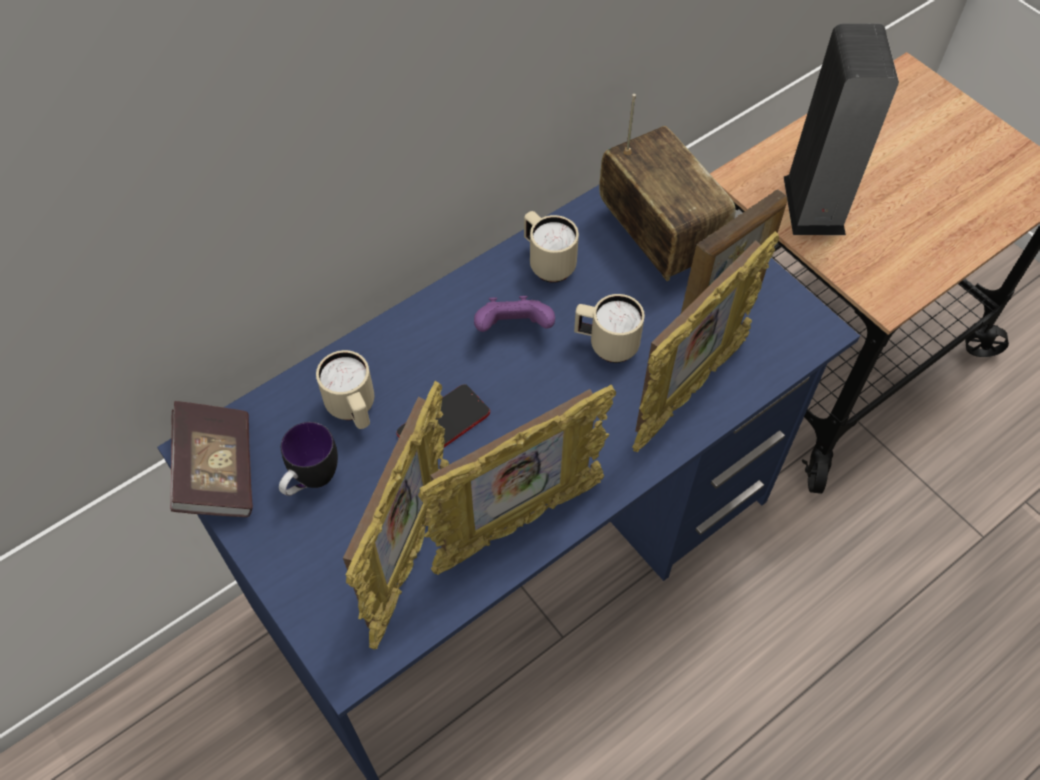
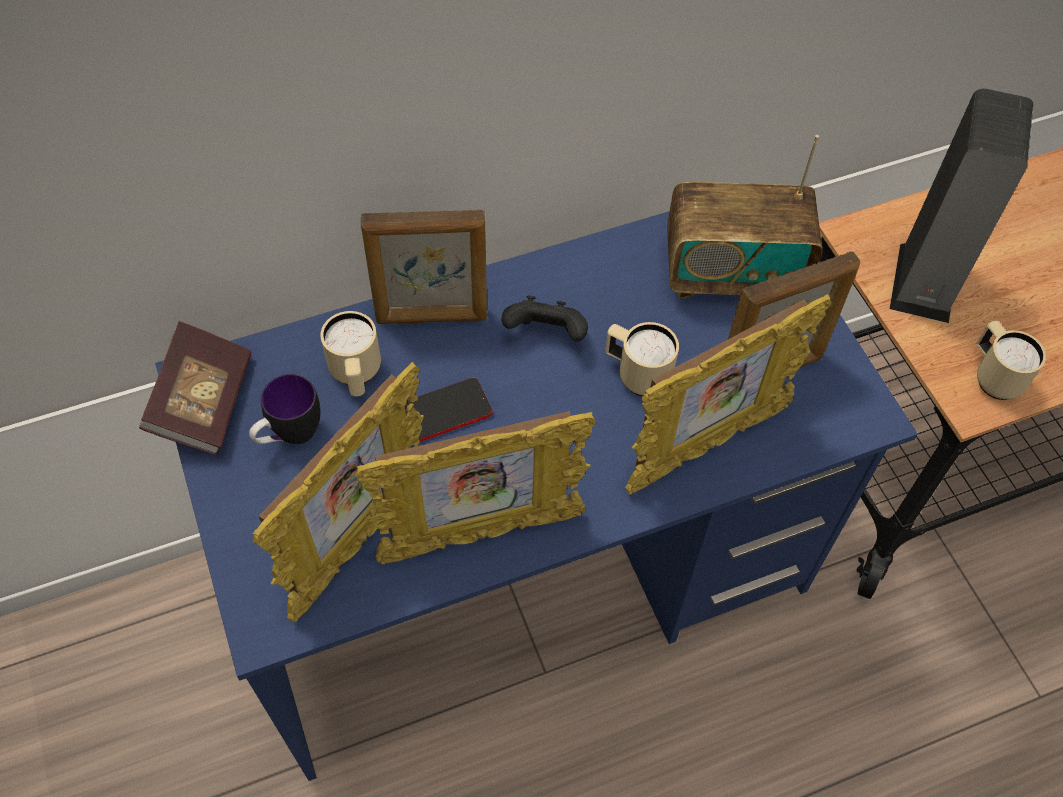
camera: 15 degrees right, 0 degrees up
purple game controller [474,296,555,332] -> black game controller [501,295,588,342]
beige mug [524,211,579,283] -> beige mug moved to [976,321,1046,400]
radio [599,94,736,281] -> radio turned 105 degrees clockwise [667,135,823,298]
none -> picture frame [361,210,487,324]

